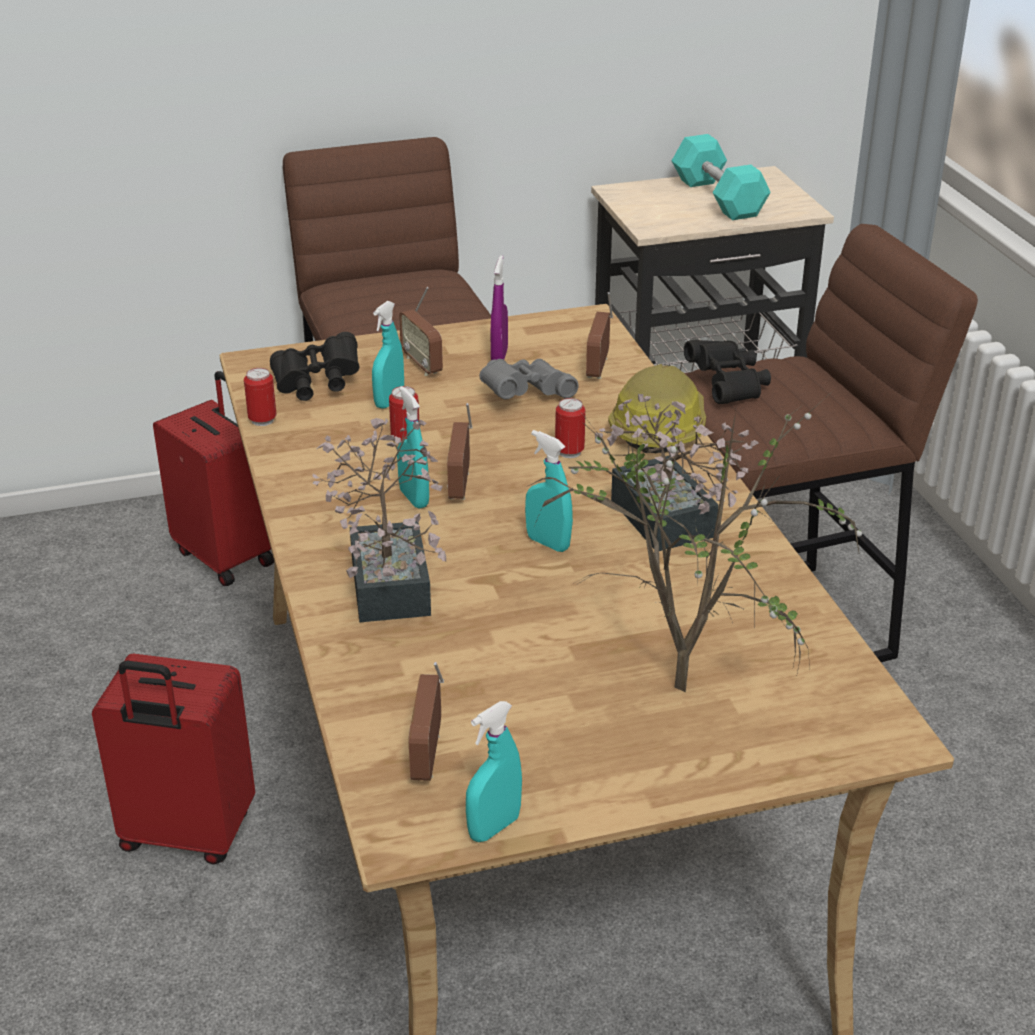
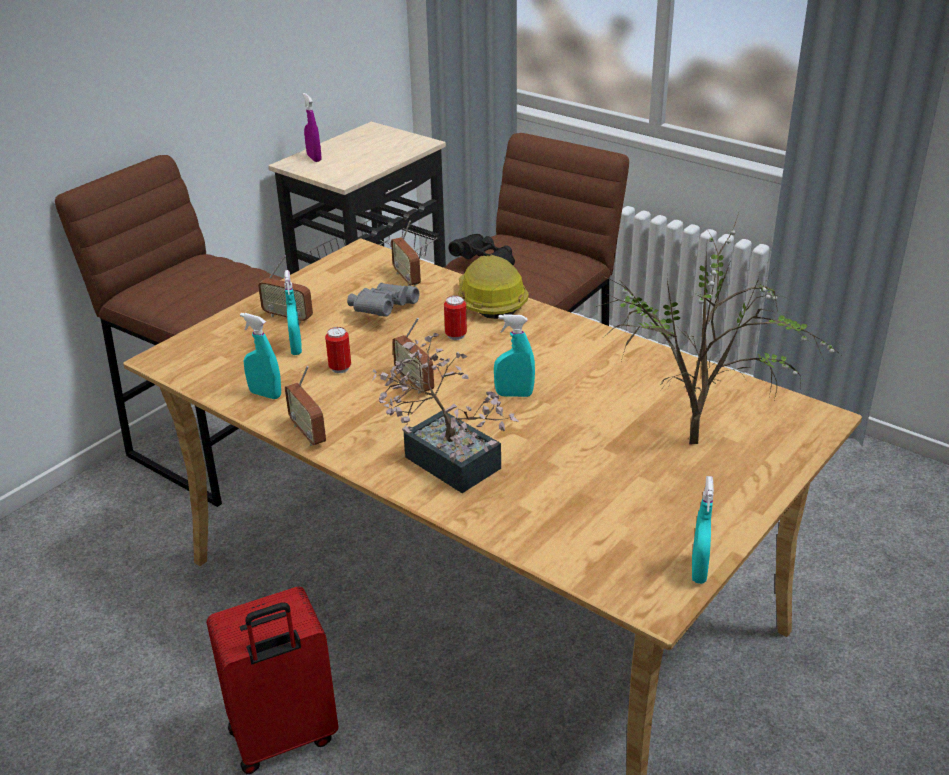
camera: 35 degrees left, 0 degrees up
red suitcase [153,371,274,586] -> none
can [244,368,277,426] -> none
black binoculars [270,332,359,401] -> none
turquoise spray bottle [397,386,429,509] -> turquoise spray bottle moved to [240,313,281,399]
radio [409,662,444,781] -> radio moved to [285,366,326,446]
purple spray bottle [491,255,508,360] -> purple spray bottle moved to [303,93,321,162]
potted plant [595,394,759,551] -> none
turquoise dumbbell [672,134,771,220] -> none

